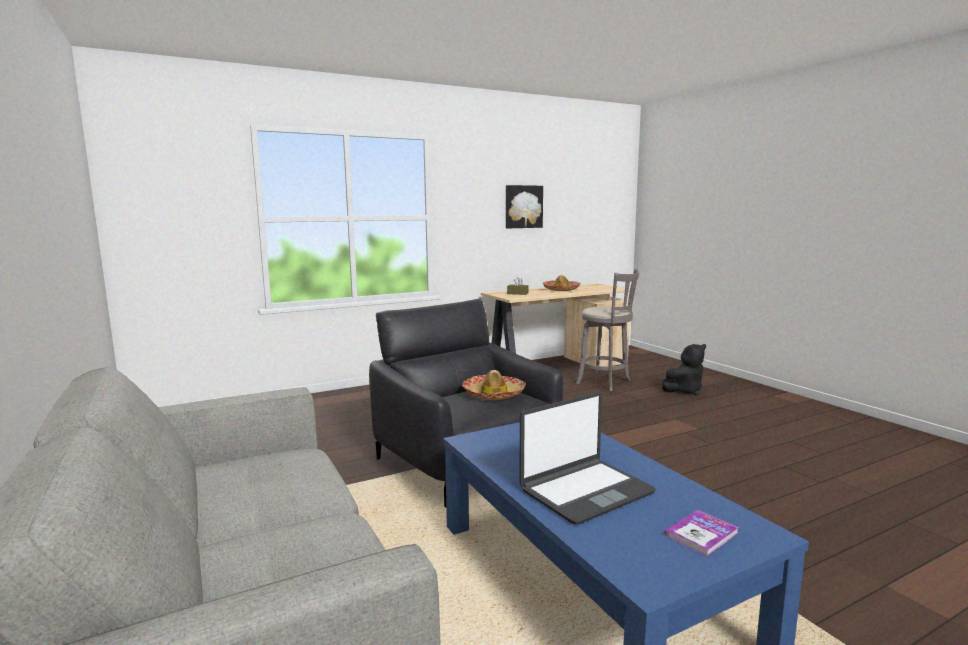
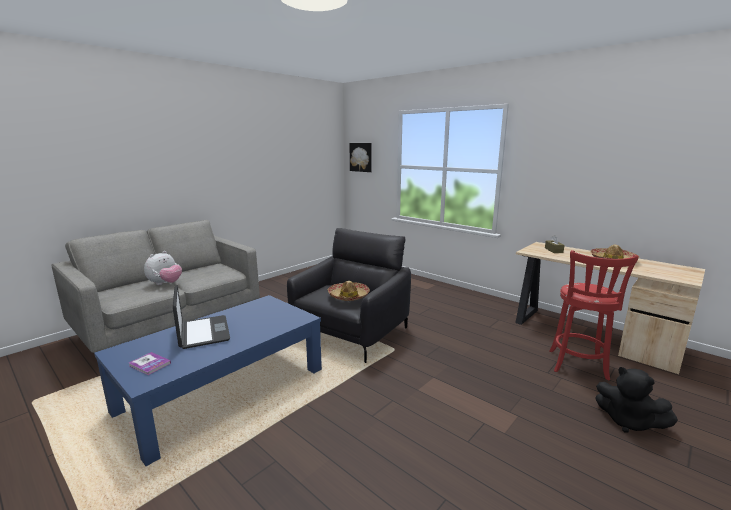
camera: 70 degrees right, 5 degrees up
picture [506,185,543,228] -> picture moved to [350,143,372,172]
laptop [519,392,656,525] -> laptop turned 150 degrees counterclockwise [173,285,230,349]
grey stool [576,269,639,392] -> red stool [549,250,638,381]
none -> plush toy [144,251,182,285]

